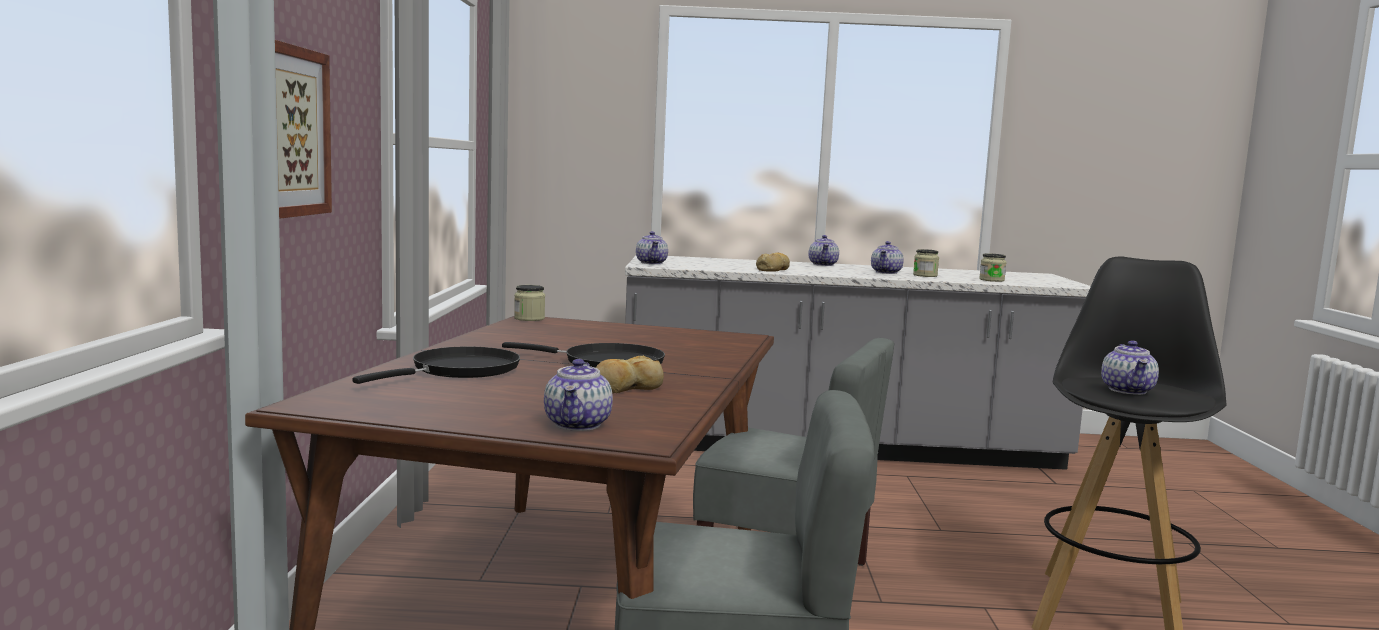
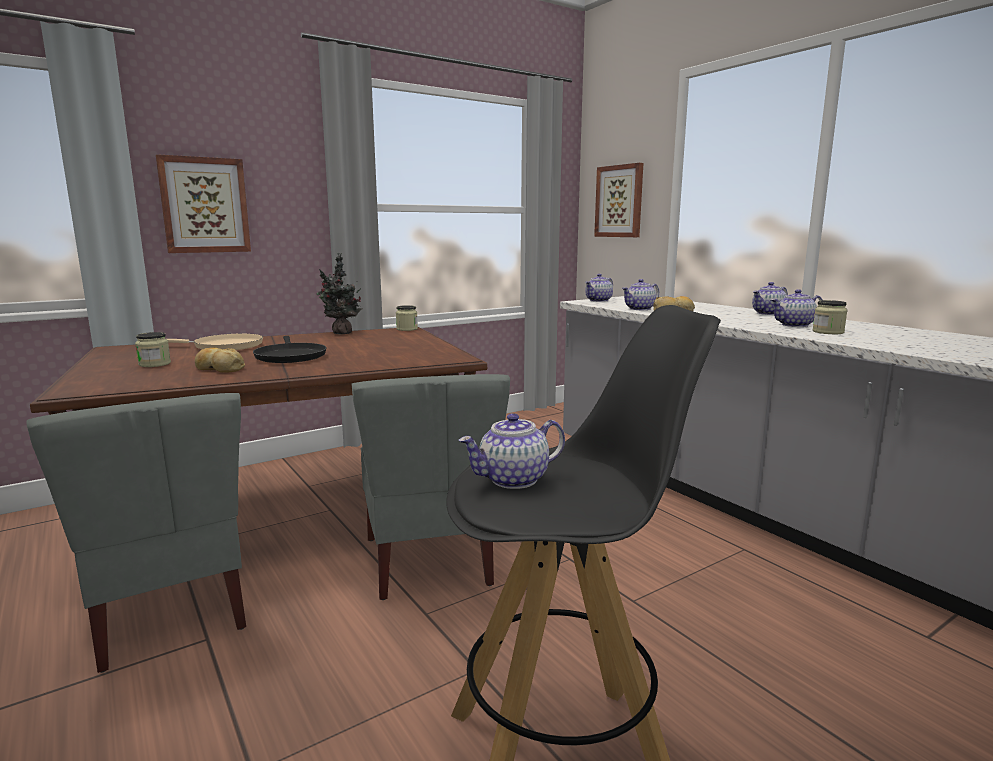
camera: 55 degrees right, 5 degrees up
black frying pan [352,346,520,384] -> beige frying pan [167,334,263,350]
teapot [544,359,613,431] -> teapot moved to [622,279,659,310]
jar [979,253,1006,282] -> jar moved to [135,332,171,367]
none -> potted plant [316,253,363,334]
none -> picture [594,163,643,237]

